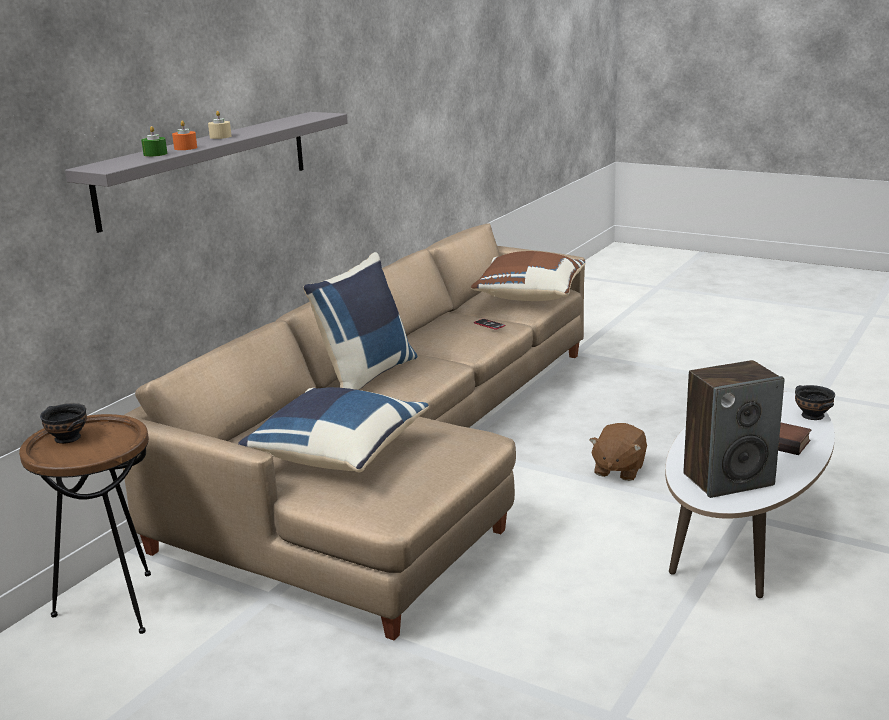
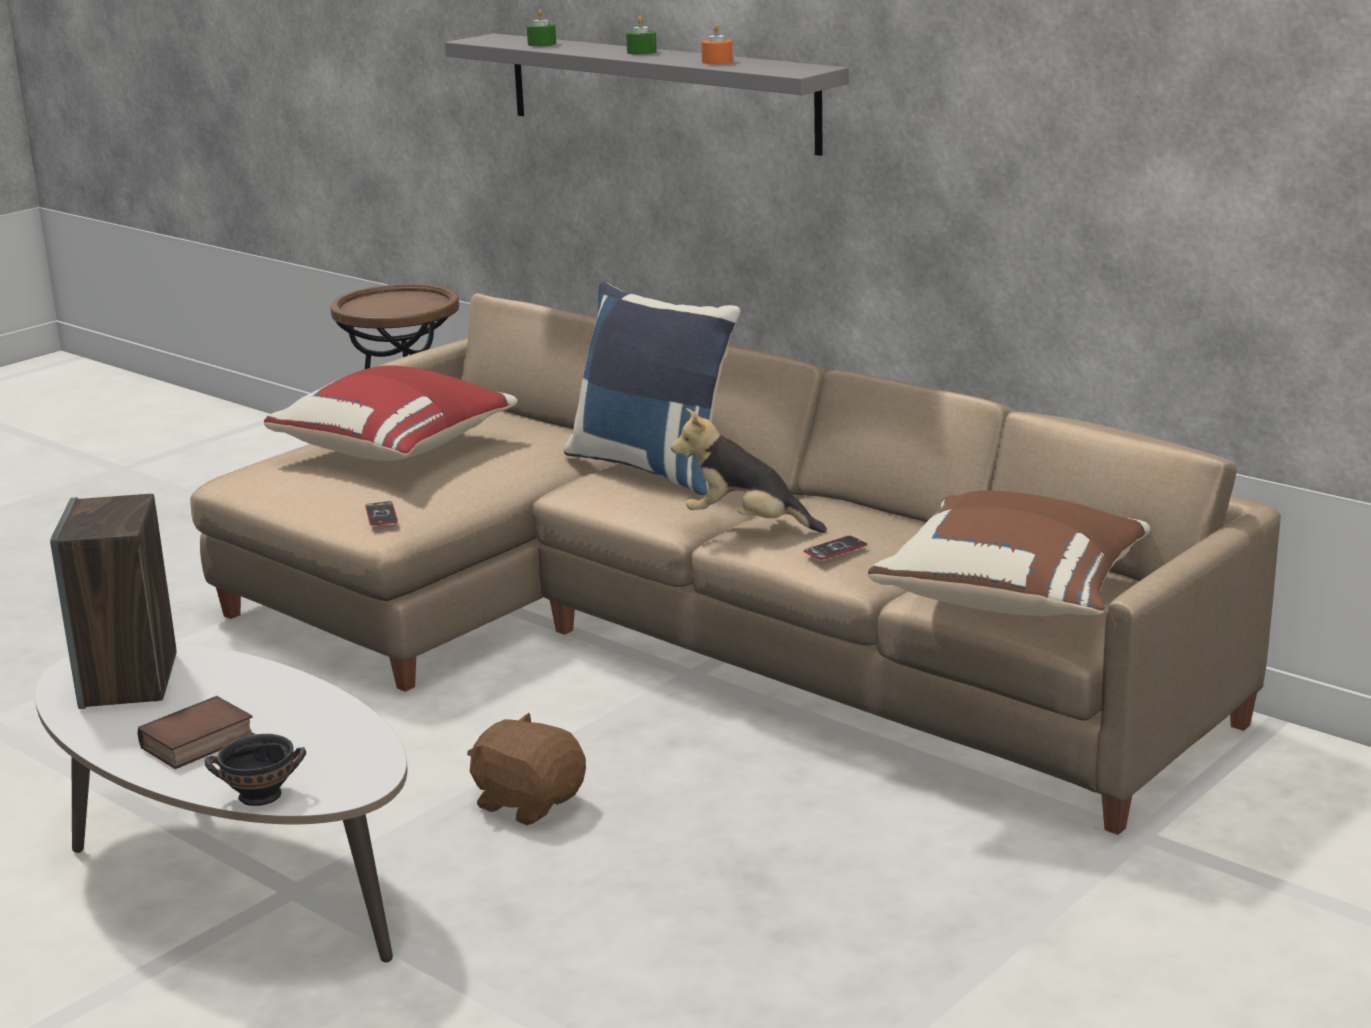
camera: 100 degrees right, 0 degrees up
black bowl [40,403,87,444] -> none
orange candle [172,121,197,150] -> orange candle moved to [701,24,733,64]
beige candle [208,111,231,139] -> green candle [626,16,657,55]
blue pillow [238,387,429,473] -> red pillow [264,365,518,461]
none -> phone [365,501,398,525]
none -> plush toy [671,408,827,533]

